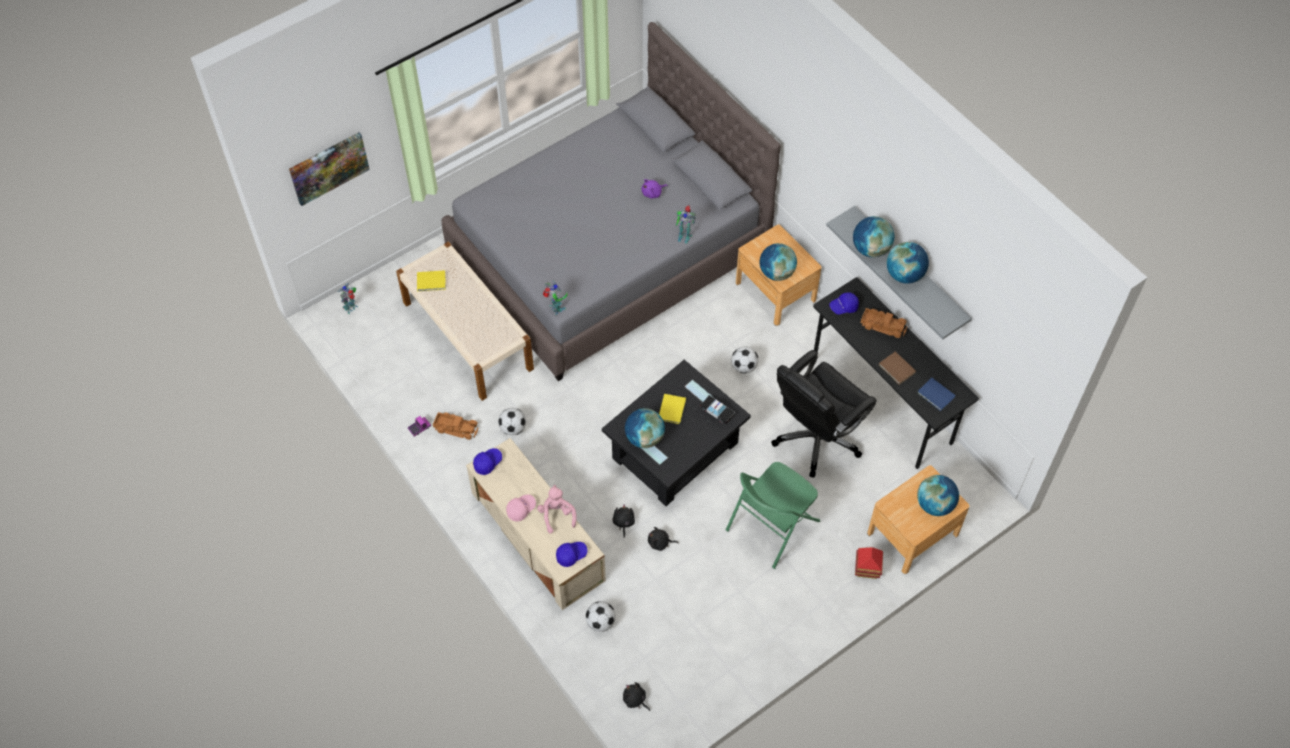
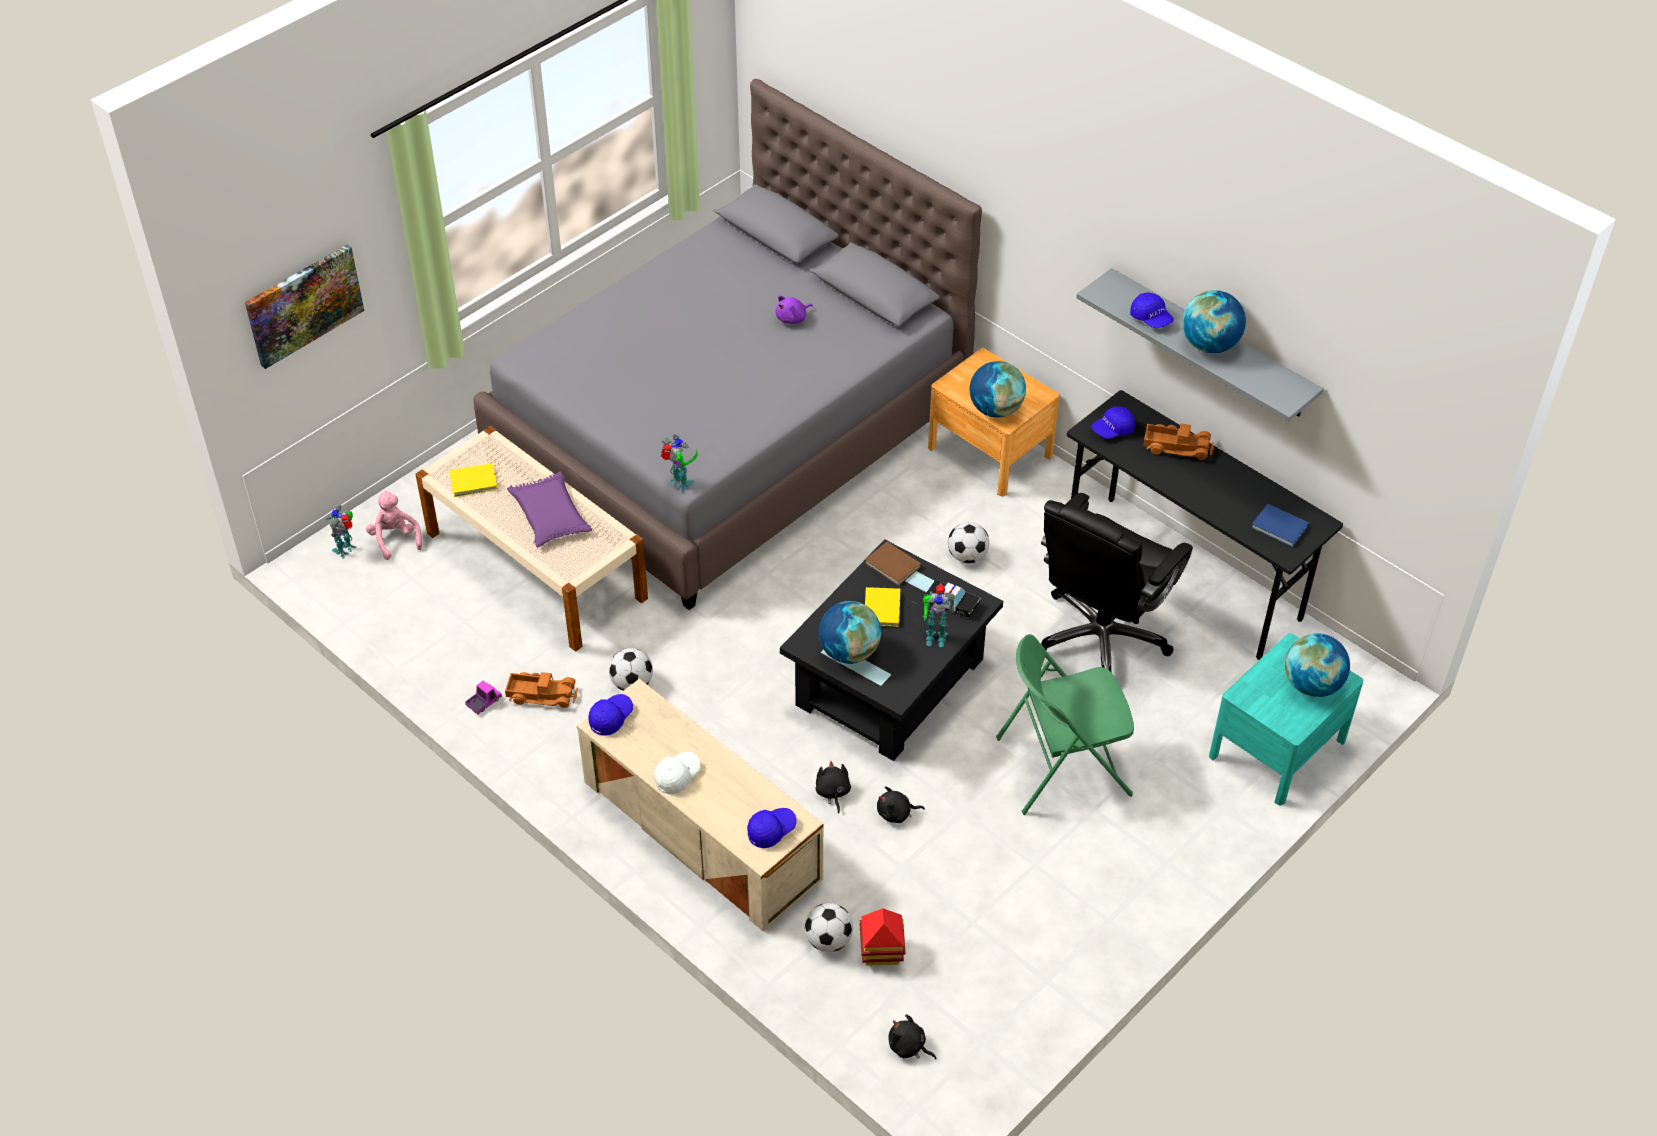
camera: 10 degrees left, 10 degrees down
pink cap [506,494,536,522] -> white cap [654,752,700,794]
pink plush toy [537,485,577,534] -> pink plush toy moved to [366,491,422,560]
toy robot [676,205,696,243] -> toy robot moved to [923,583,955,647]
green chair [725,462,820,569] -> green chair turned 45 degrees clockwise [996,634,1134,815]
globe [853,216,894,258] -> blue cap [1130,292,1174,328]
toy house [855,547,883,579] -> toy house moved to [859,908,906,966]
brown nightstand [867,465,970,574] -> turquoise nightstand [1209,633,1364,805]
brown book [879,351,916,385] -> brown book moved to [865,542,921,586]
none -> purple pillow [507,472,592,547]

